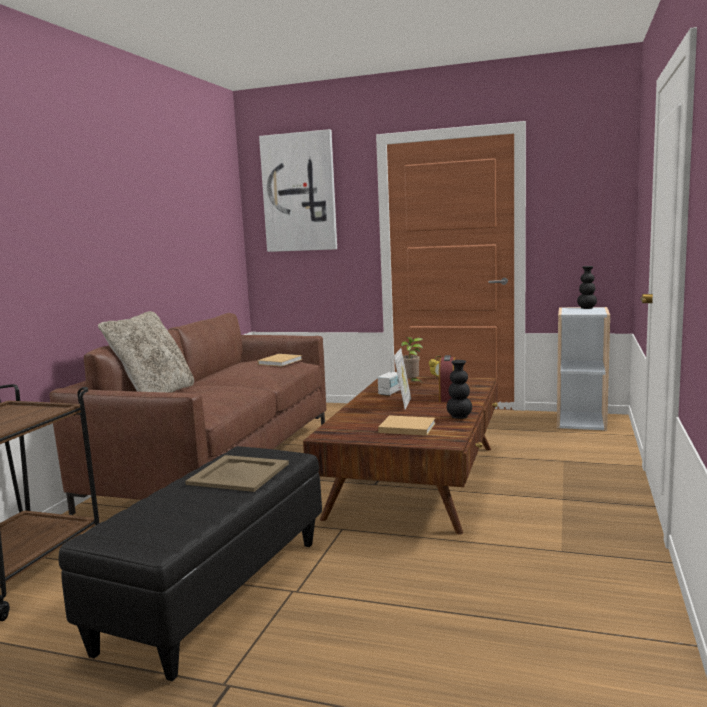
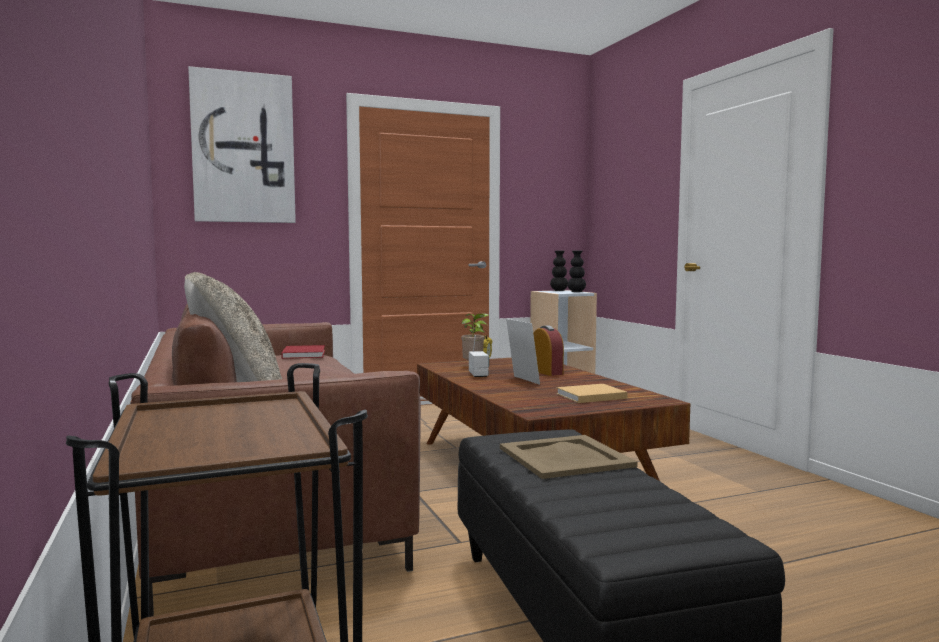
camera: 40 degrees left, 5 degrees down
beige book [257,354,302,367] -> red book [281,345,325,359]
black vase [447,360,472,419] -> black vase moved to [568,250,586,292]

